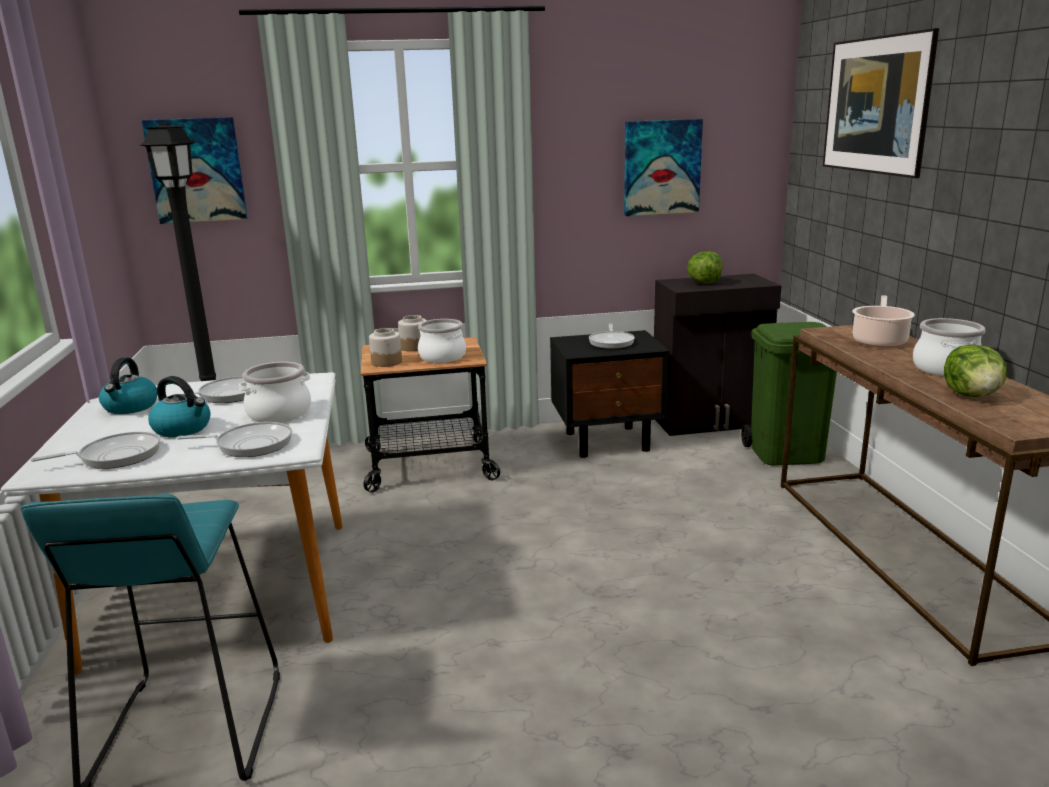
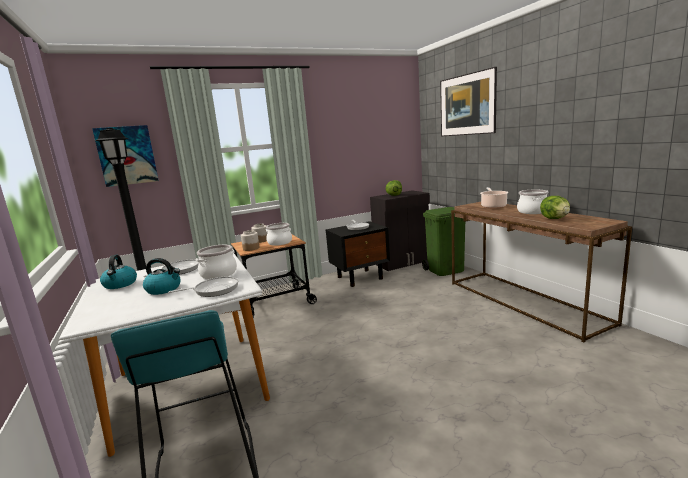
camera: 15 degrees left, 5 degrees down
frying pan [31,432,160,469] -> none
picture [624,119,703,216] -> none

